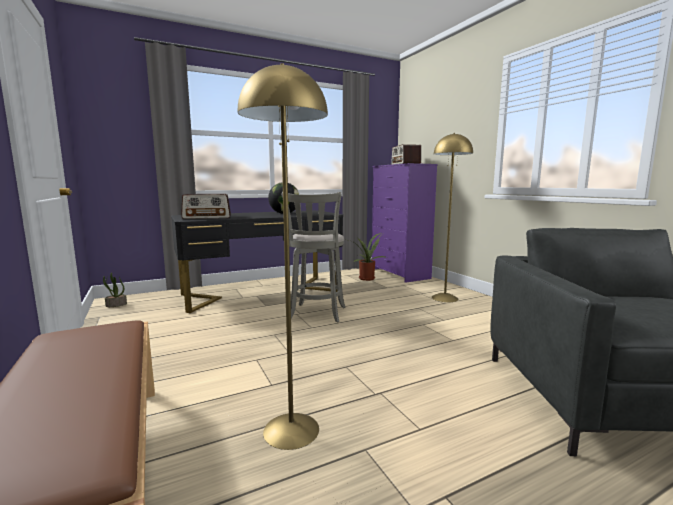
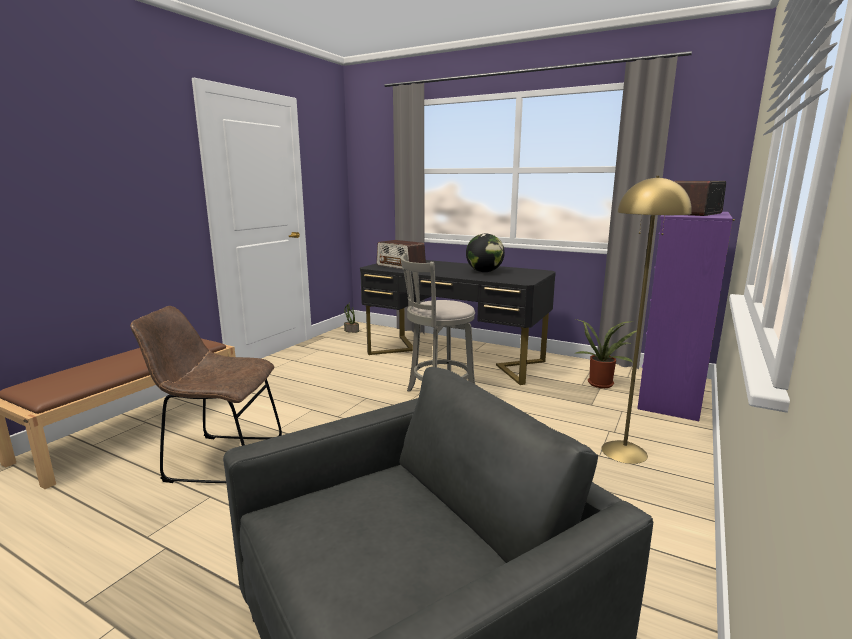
camera: 55 degrees right, 5 degrees up
yellow floor lamp [238,63,328,450] -> brown chair [130,306,282,483]

